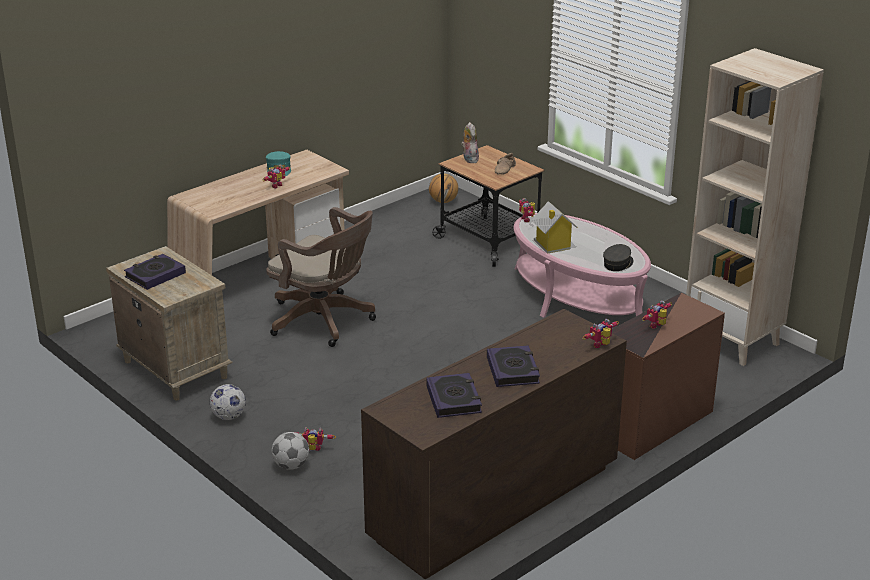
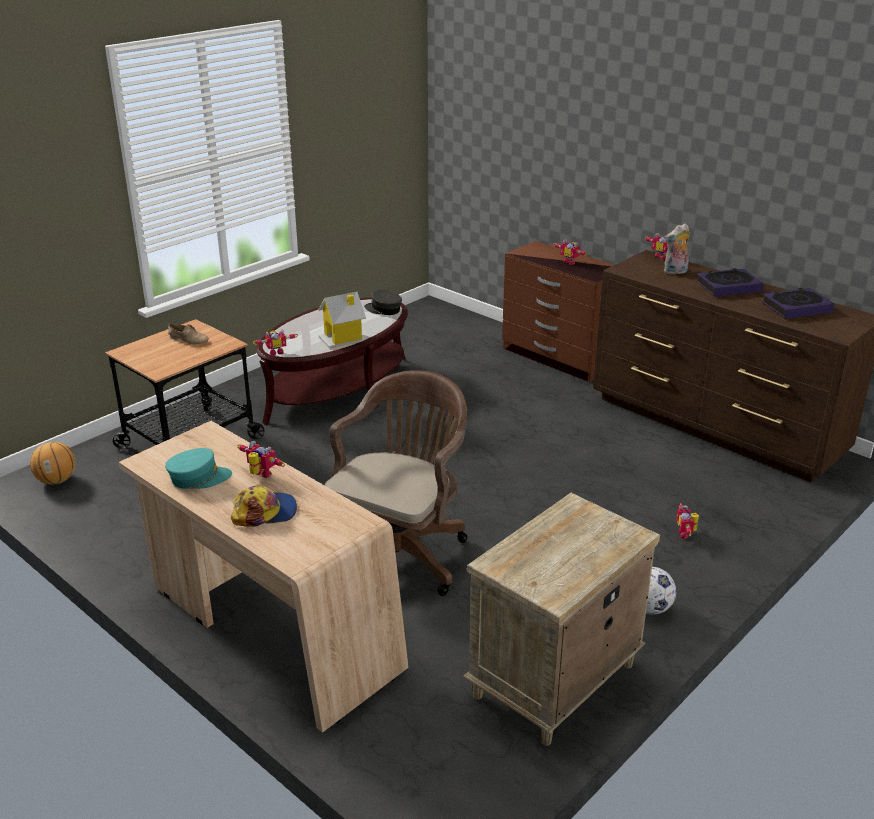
camera: 95 degrees left, 0 degrees up
book [124,254,186,290] -> none
football [272,432,309,470] -> none
plush toy [461,122,479,163] -> plush toy moved to [664,224,690,275]
pink coffee table [514,213,651,318] -> brown coffee table [256,297,408,425]
beige bookcase [686,48,824,366] -> none
none -> cap [231,485,297,527]

